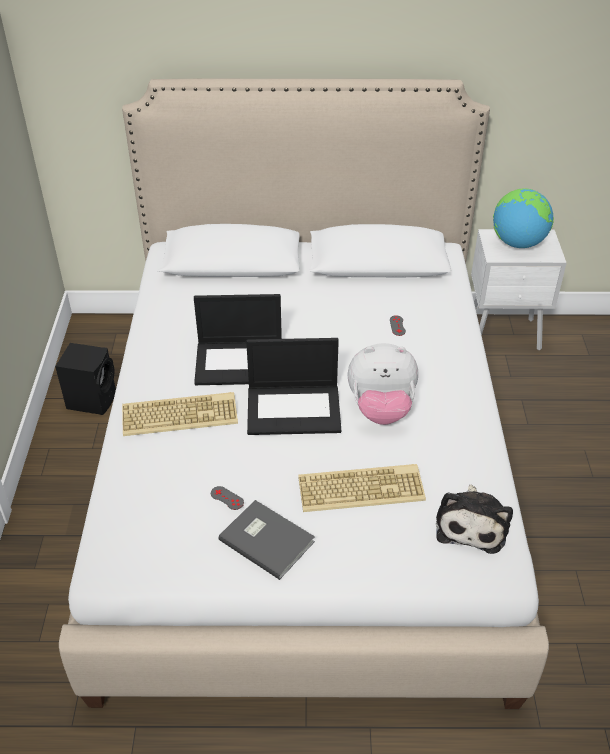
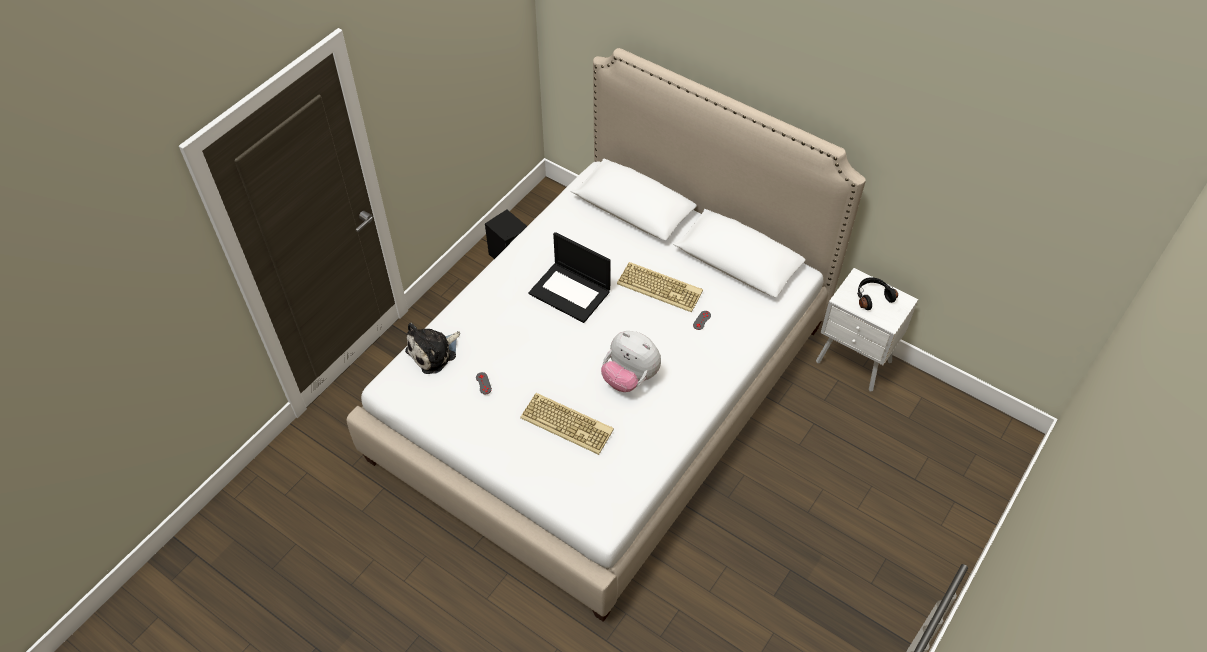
camera: 35 degrees right, 10 degrees up
keyboard [122,392,238,436] -> keyboard moved to [617,262,703,313]
grey book [218,500,315,580] -> none
laptop [246,338,341,435] -> none
plush toy [436,484,513,554] -> plush toy moved to [405,323,460,374]
globe [493,188,554,248] -> black headphones [857,277,898,310]

